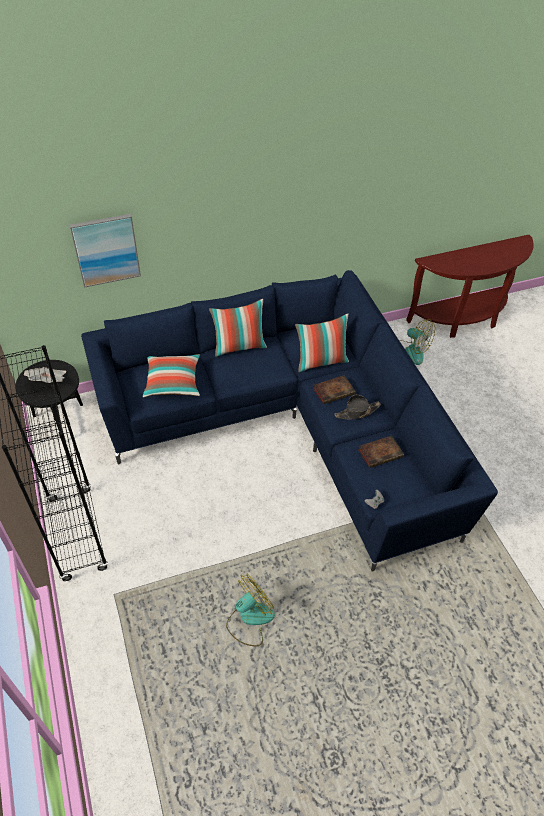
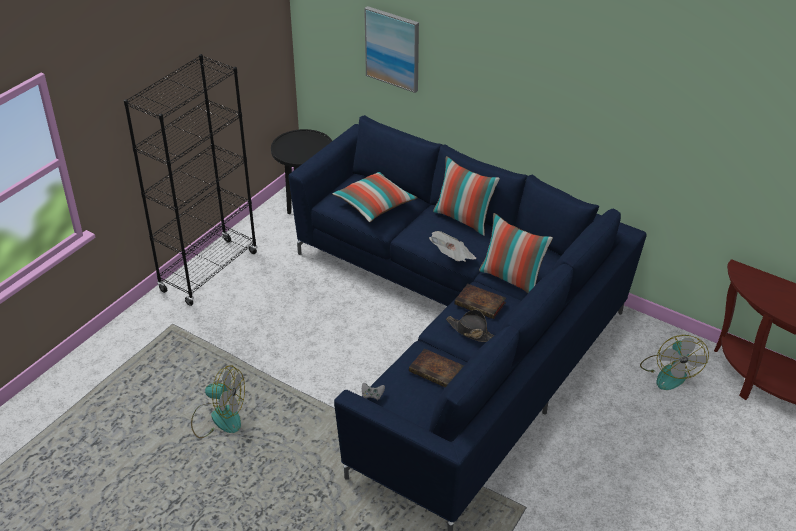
camera: 55 degrees right, 10 degrees down
newspaper [24,367,66,383] -> newspaper moved to [429,231,476,262]

